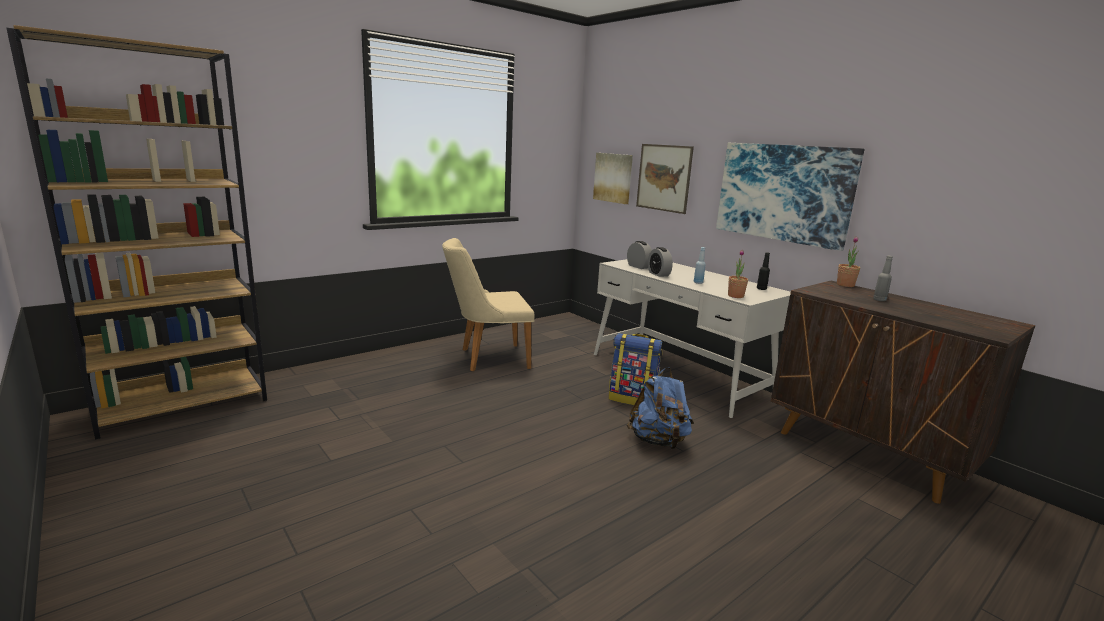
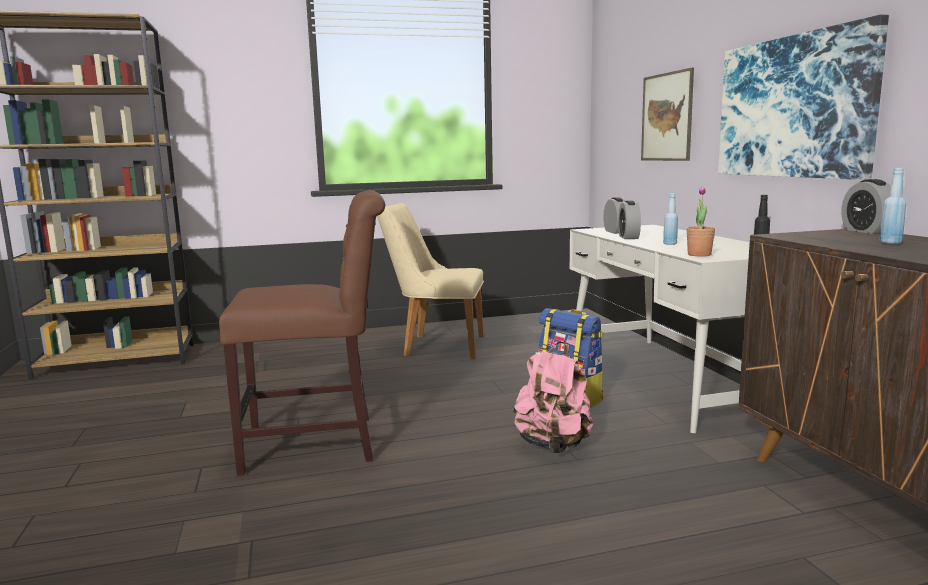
camera: 25 degrees right, 5 degrees down
picture [593,153,633,204] -> none
blue backpack [627,367,694,449] -> pink backpack [513,341,593,453]
potted plant [837,237,860,287] -> alarm clock [841,179,891,234]
grey bottle [873,256,893,301] -> blue bottle [879,168,906,244]
none -> brown chair [219,190,385,476]

